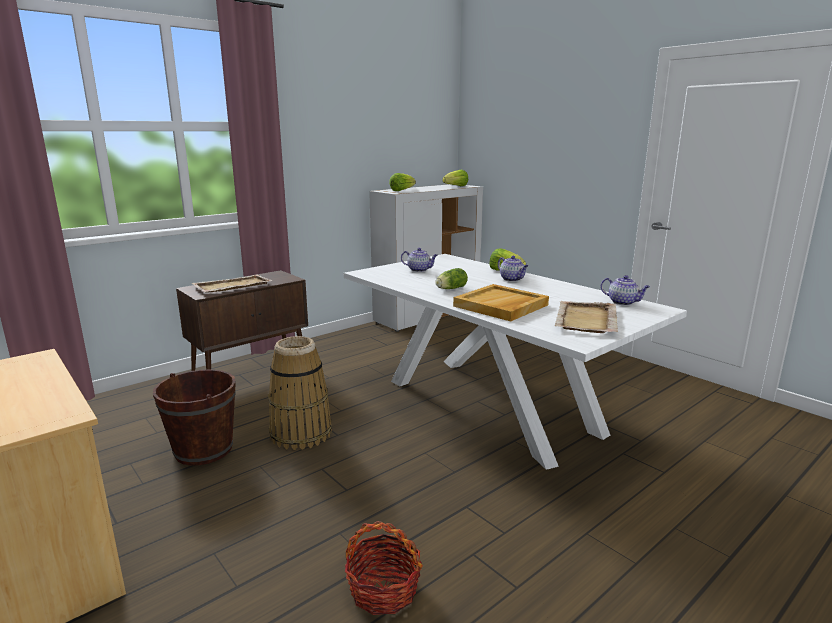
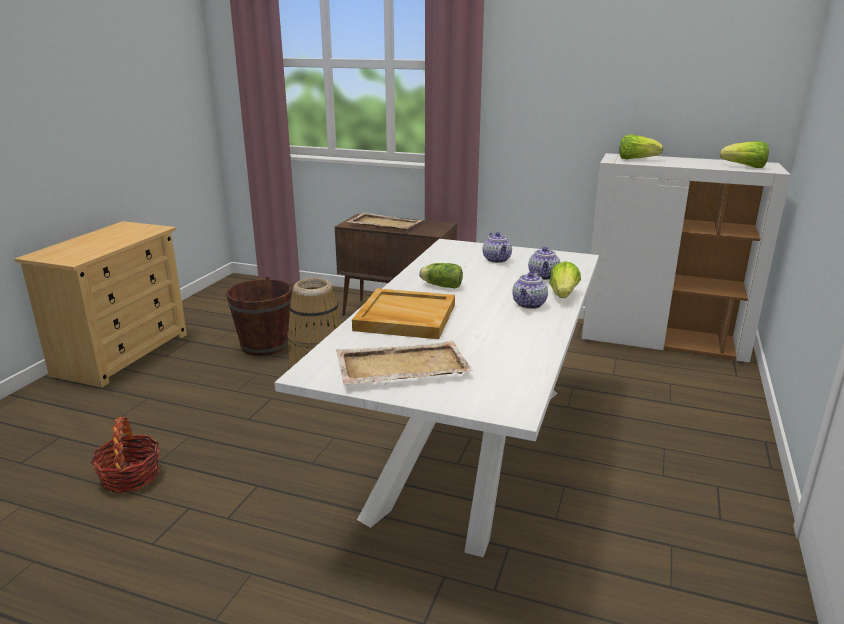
camera: 60 degrees right, 5 degrees up
teapot [601,275,650,305] -> teapot moved to [528,247,560,280]

